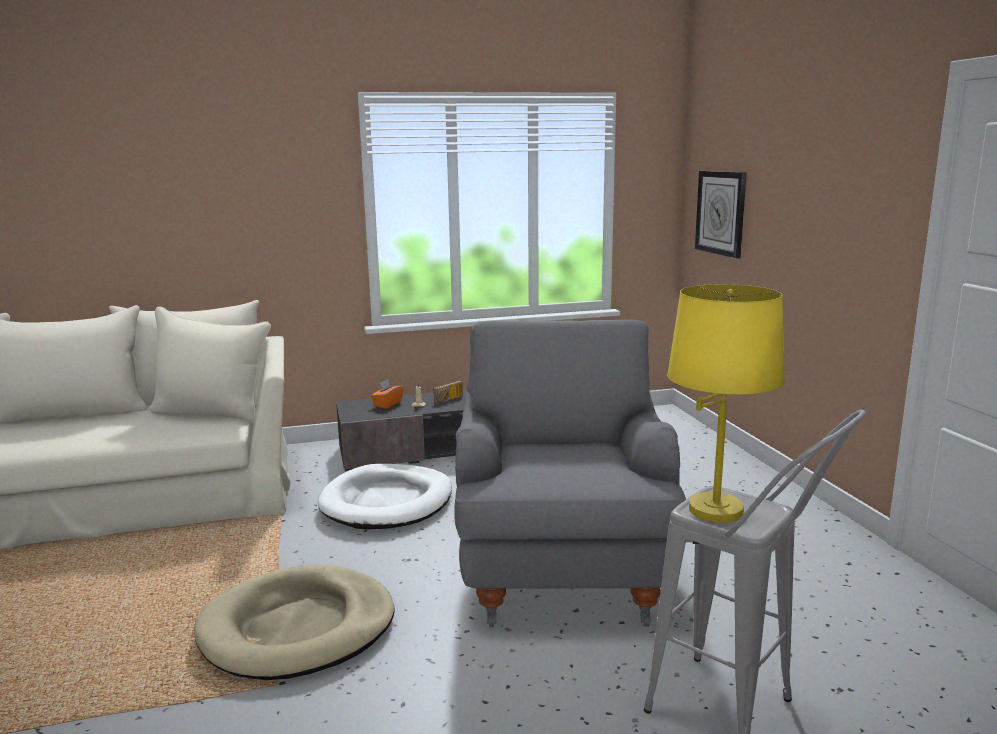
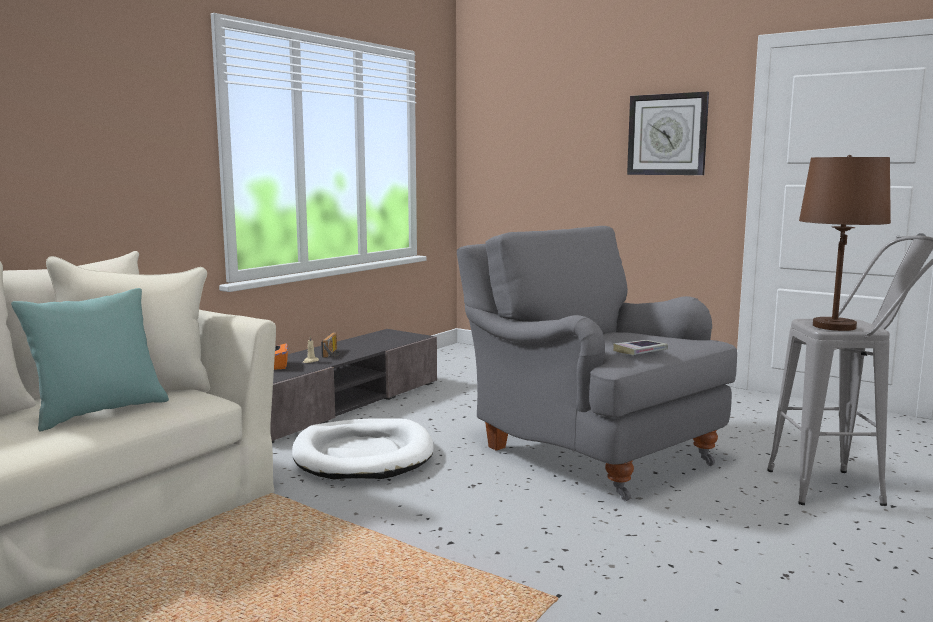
camera: 40 degrees left, 5 degrees down
beige dog bed [194,565,395,680] -> none
yellow table lamp [667,284,785,523] -> brown table lamp [799,155,891,331]
wall clock [695,171,746,258] -> wall clock moved to [627,92,709,175]
none -> turquoise pillow [11,288,169,431]
none -> book [613,340,668,355]

